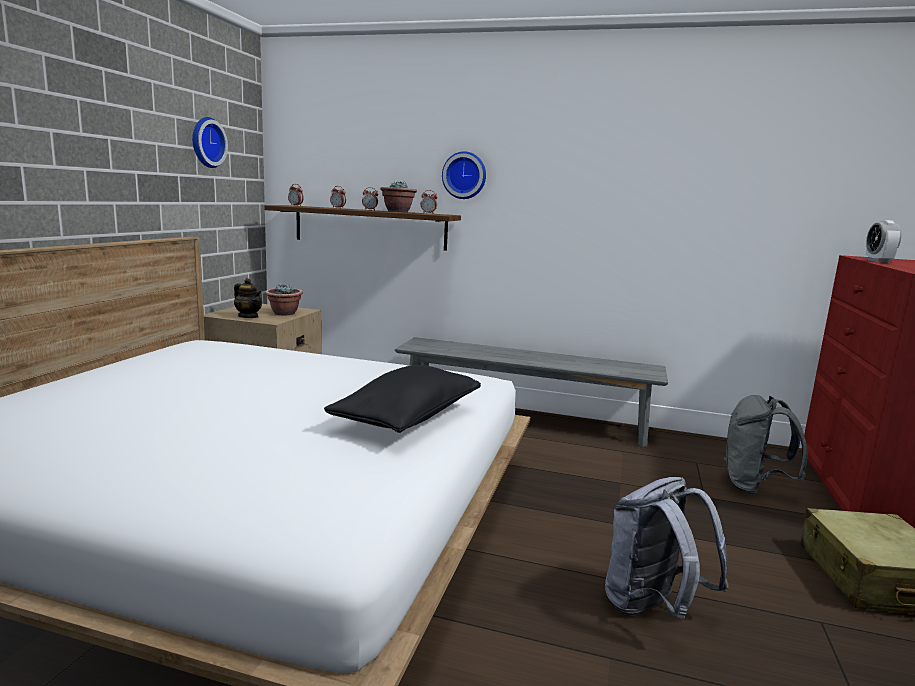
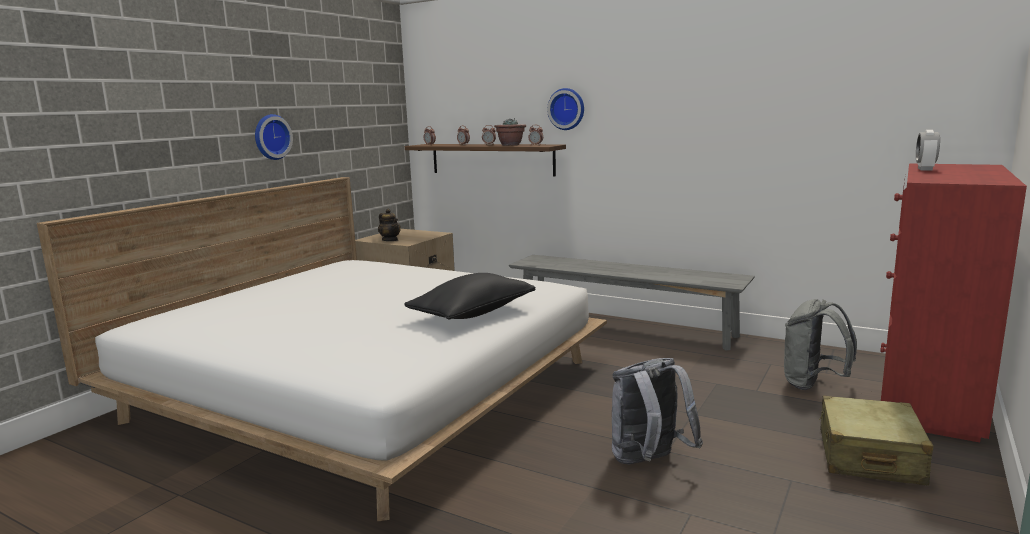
camera: 15 degrees right, 0 degrees up
wall clock [192,117,228,168] -> wall clock moved to [255,114,293,160]
potted plant [265,284,303,315] -> none

